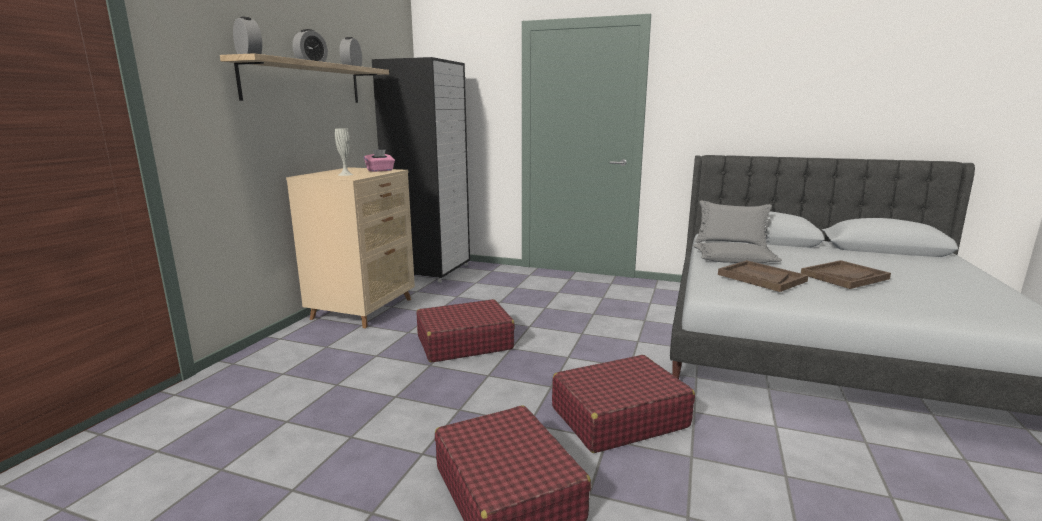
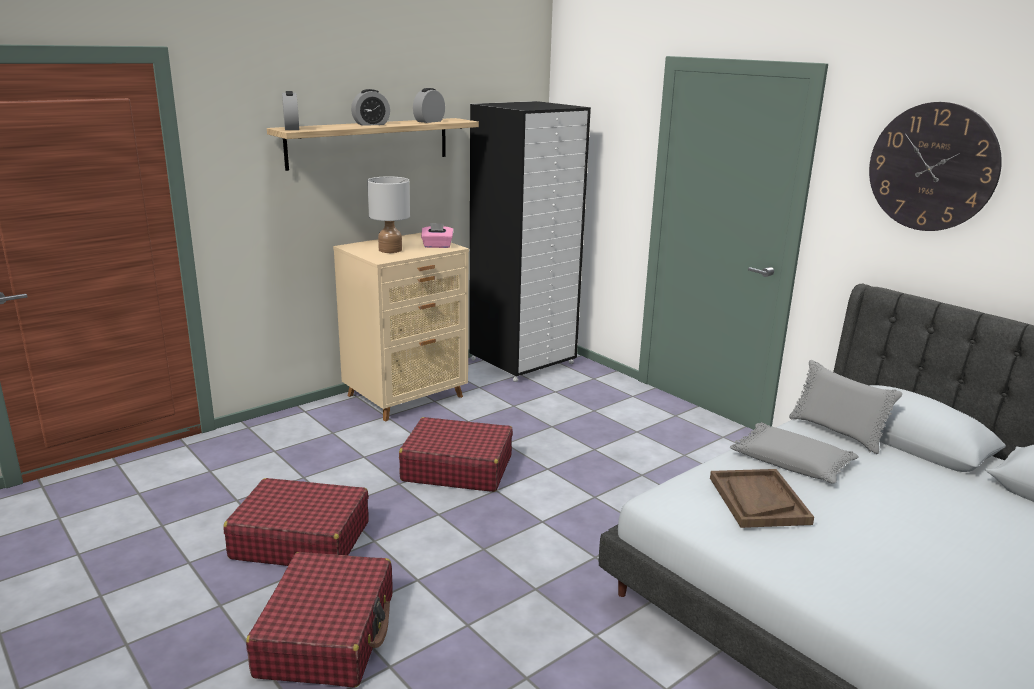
camera: 30 degrees right, 5 degrees up
white vase [335,128,354,176] -> grey table lamp [367,176,410,253]
red suitcase [552,355,695,453] -> red suitcase moved to [223,478,369,566]
brown tray [801,260,891,289] -> none
none -> wall clock [869,102,1002,231]

